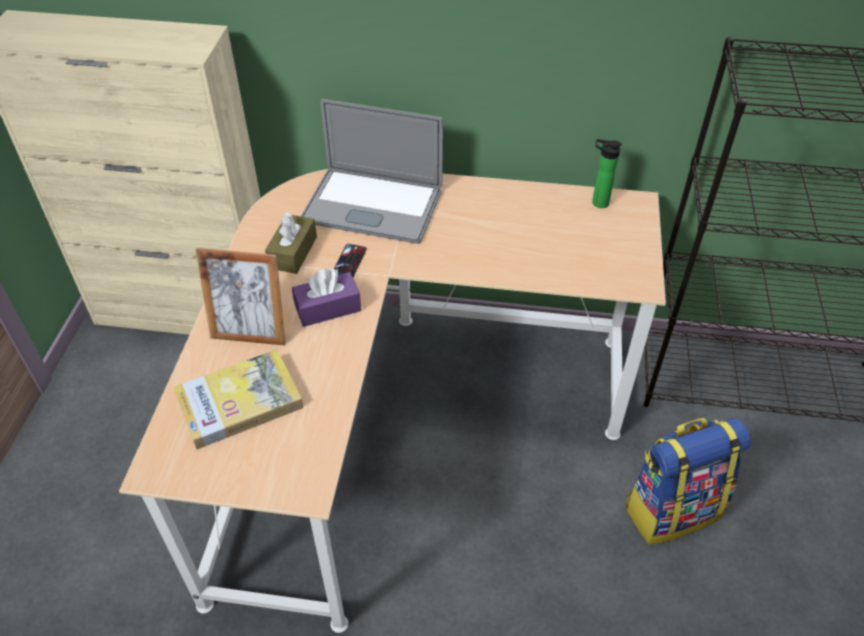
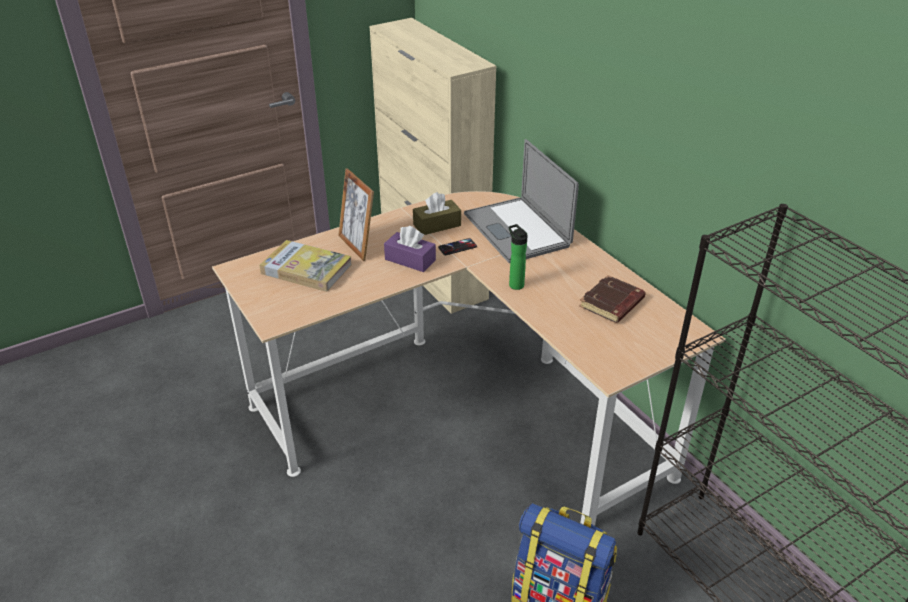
camera: 50 degrees right, 10 degrees down
bottle [592,139,622,208] -> bottle moved to [508,224,528,290]
none -> brown book [579,275,646,323]

